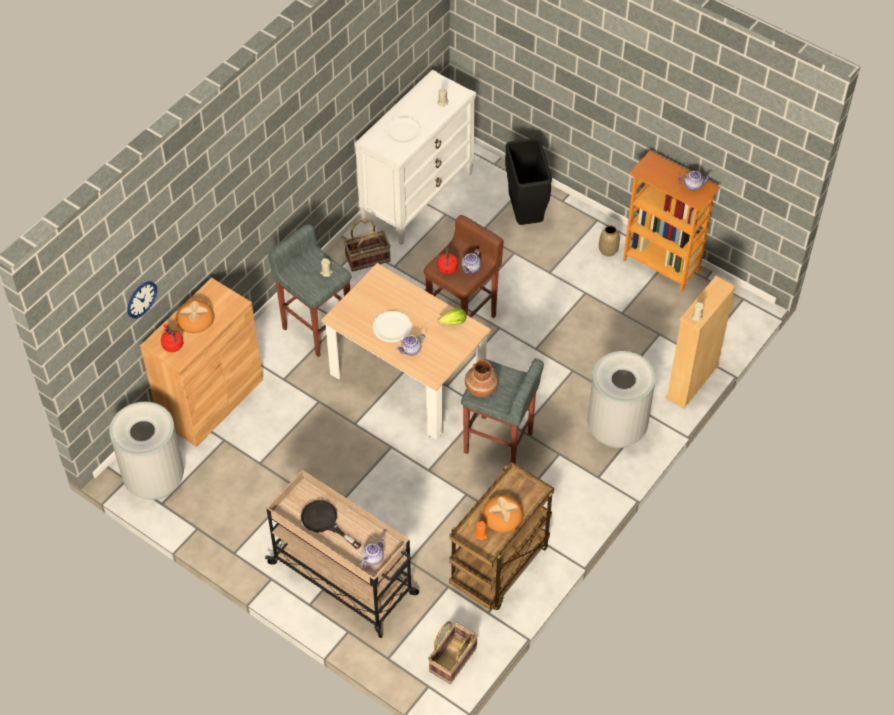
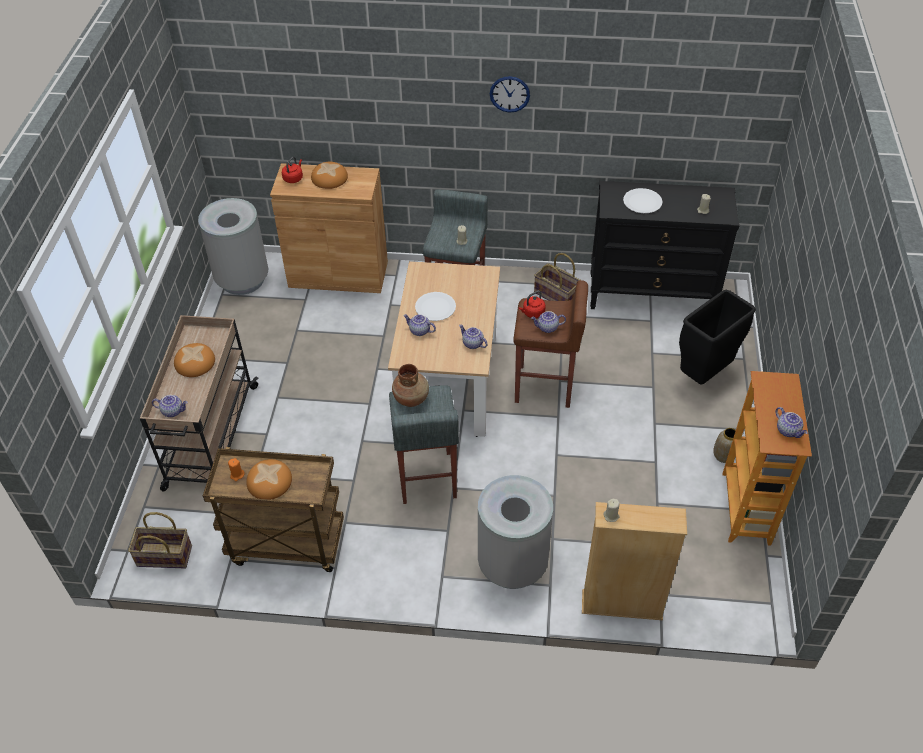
camera: 60 degrees right, 5 degrees down
wall clock [127,281,157,319] -> wall clock moved to [490,76,530,113]
black frying pan [301,500,361,549] -> bread [174,343,215,377]
white dresser [355,70,476,245] -> black dresser [590,181,740,309]
lettuce [438,308,466,325] -> teapot [459,325,487,349]

